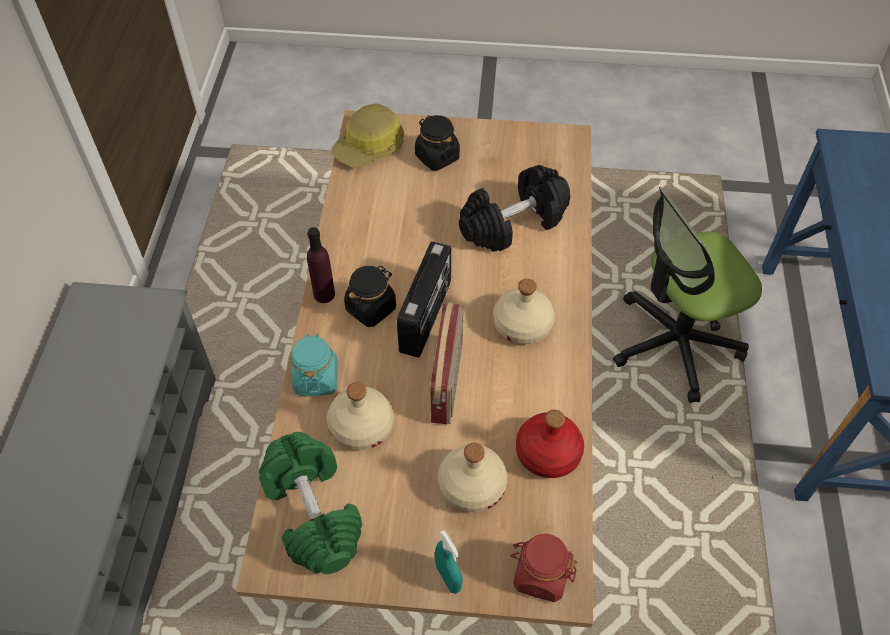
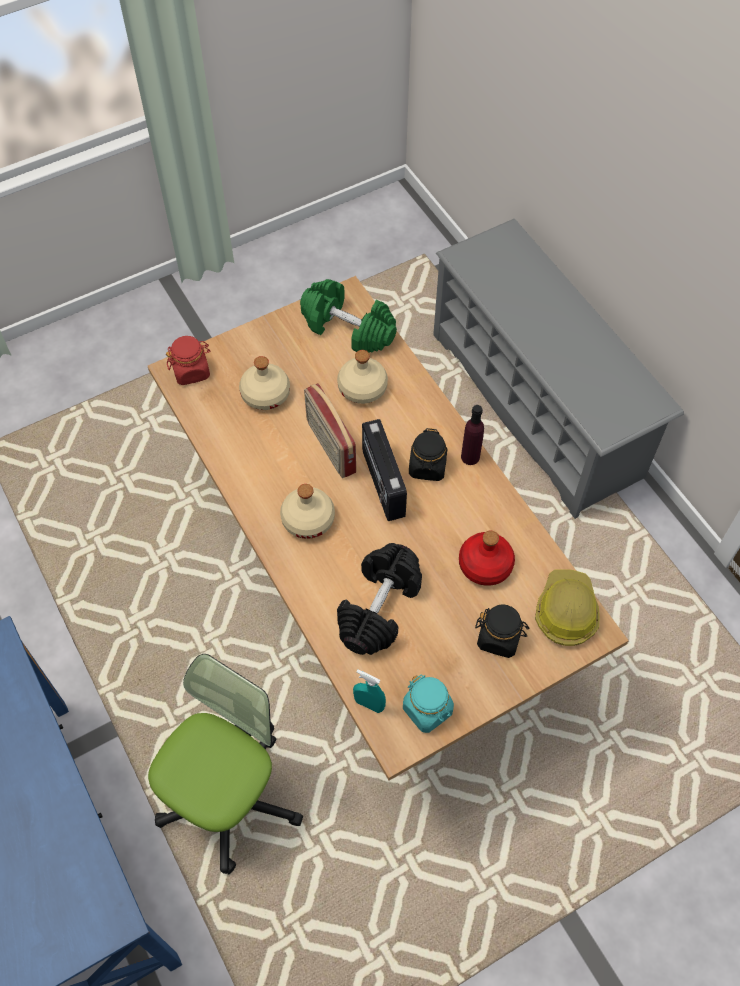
camera: 145 degrees right, 5 degrees up
turquoise jar [291,333,338,396] -> turquoise jar moved to [403,675,454,733]
turquoise spray bottle [435,530,463,594] -> turquoise spray bottle moved to [353,670,386,713]
red bottle [516,410,584,478] -> red bottle moved to [459,530,515,586]

